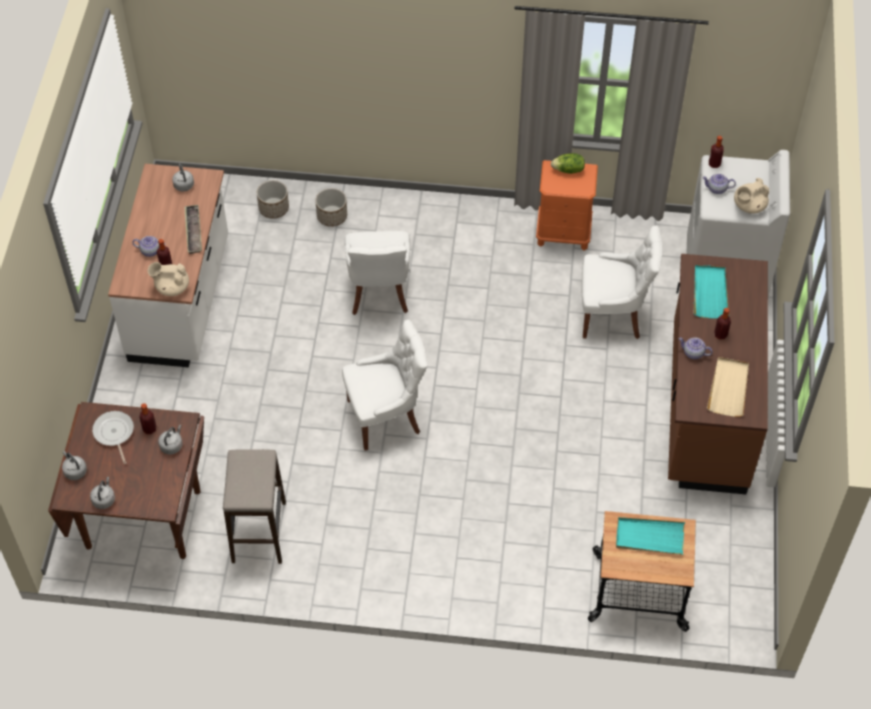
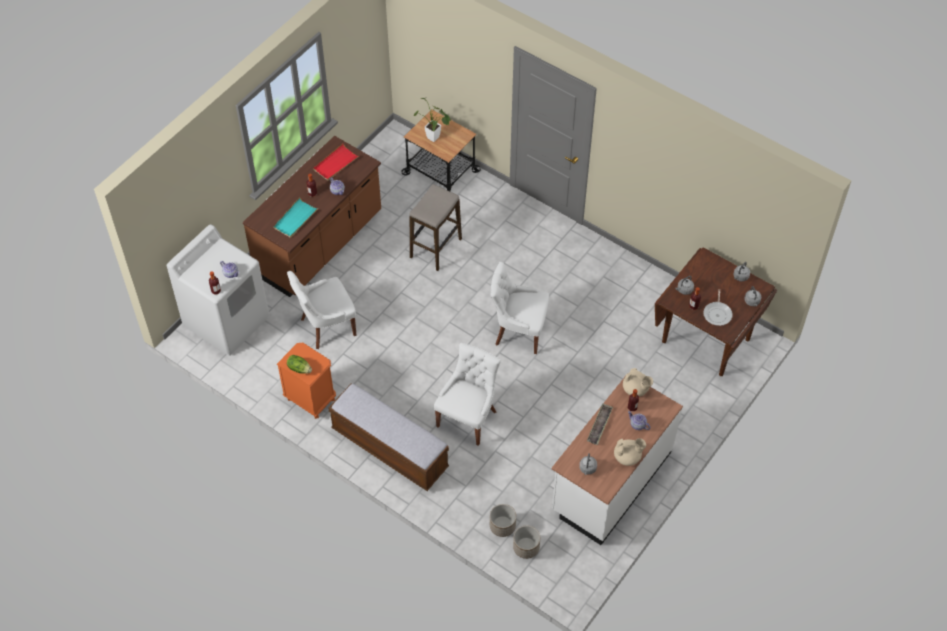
camera: 150 degrees left, 0 degrees up
stool [223,449,286,564] -> stool moved to [410,184,462,271]
planter [315,188,347,227] -> planter moved to [513,526,540,559]
white chair [582,225,662,339] -> white chair turned 60 degrees counterclockwise [287,271,356,349]
turquoise tray [616,517,685,555] -> potted plant [414,98,451,142]
beige tray [707,357,749,417] -> red tray [313,144,359,181]
beige teapot [734,178,769,214] -> beige teapot moved to [614,438,646,466]
none -> bench [328,383,449,491]

